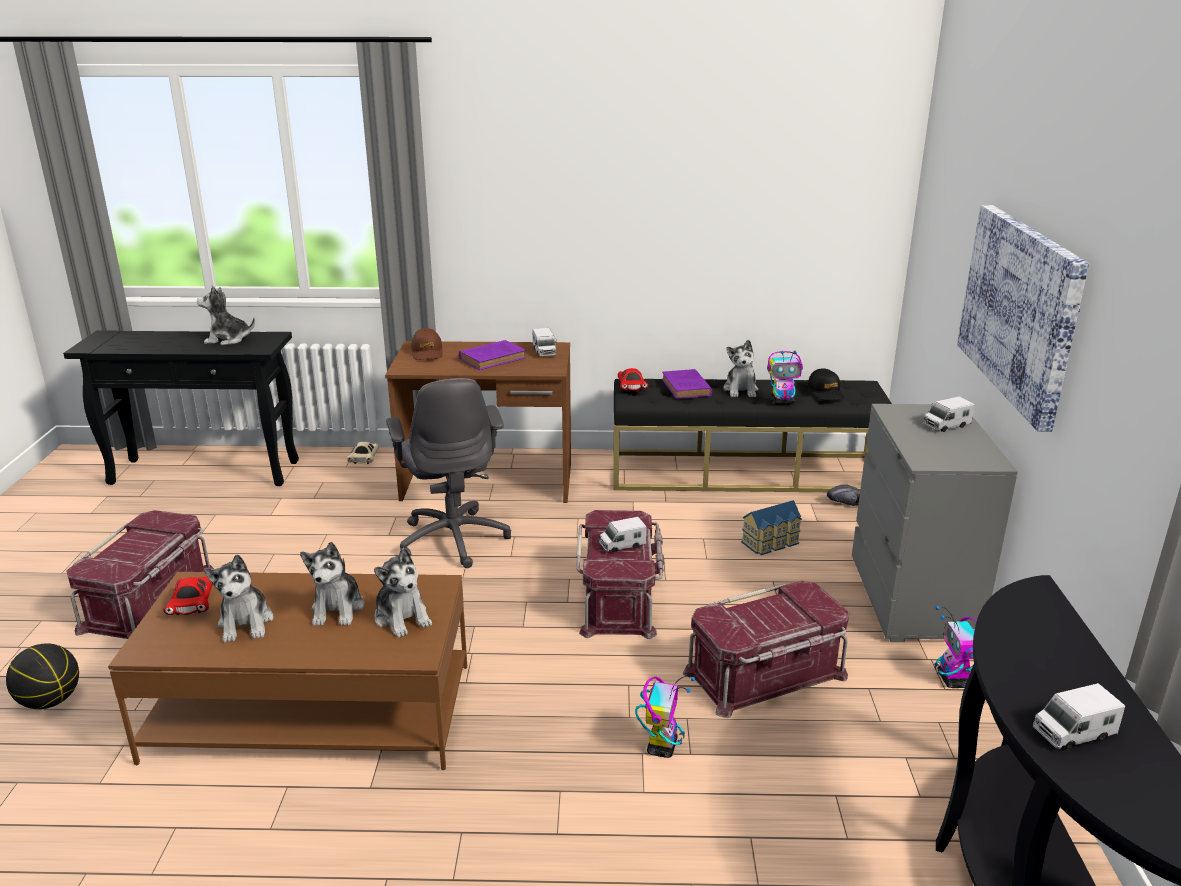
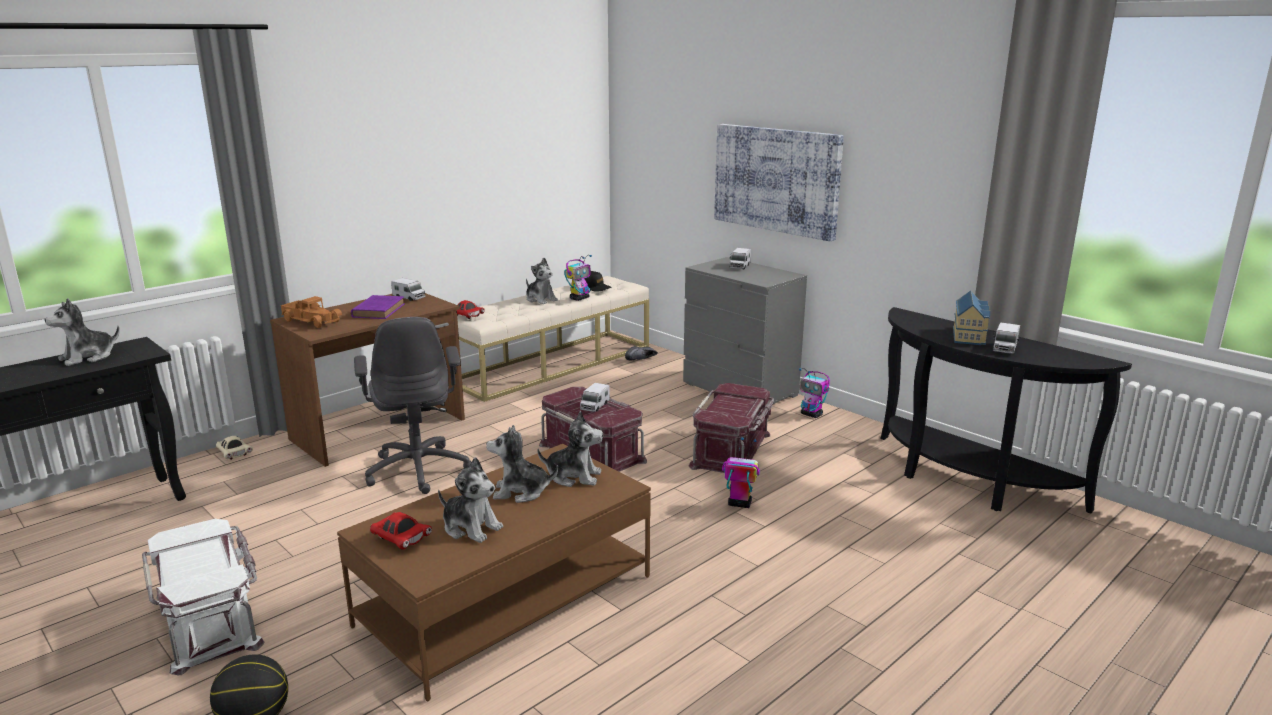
camera: 45 degrees left, 5 degrees down
red storage box [66,510,214,639] -> white storage box [142,519,264,675]
plush toy [300,542,364,626] -> plush toy turned 135 degrees clockwise [486,425,558,503]
grey office chair [386,378,511,568] -> grey office chair turned 45 degrees clockwise [354,317,471,494]
brown cap [411,328,443,360] -> toy truck [281,296,342,328]
black bench [614,379,892,492] -> beige bench [457,276,649,402]
toy robot [635,676,695,758] -> toy robot turned 45 degrees counterclockwise [722,437,760,508]
purple book [662,369,712,399] -> none
toy house [741,500,802,555] -> toy house moved to [953,291,990,345]

